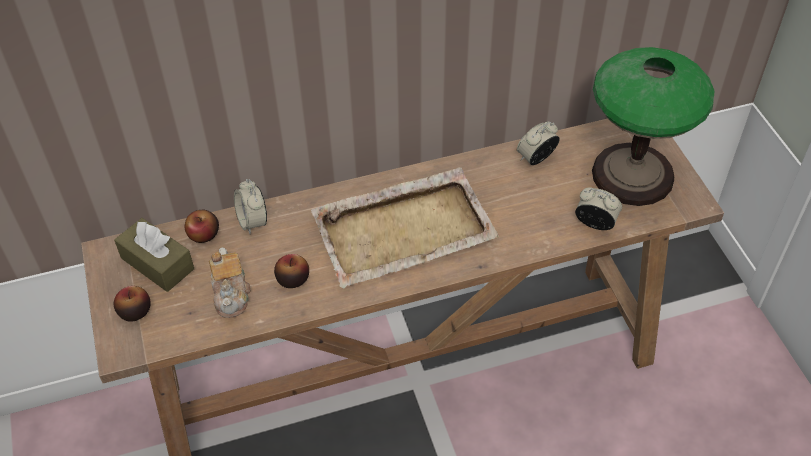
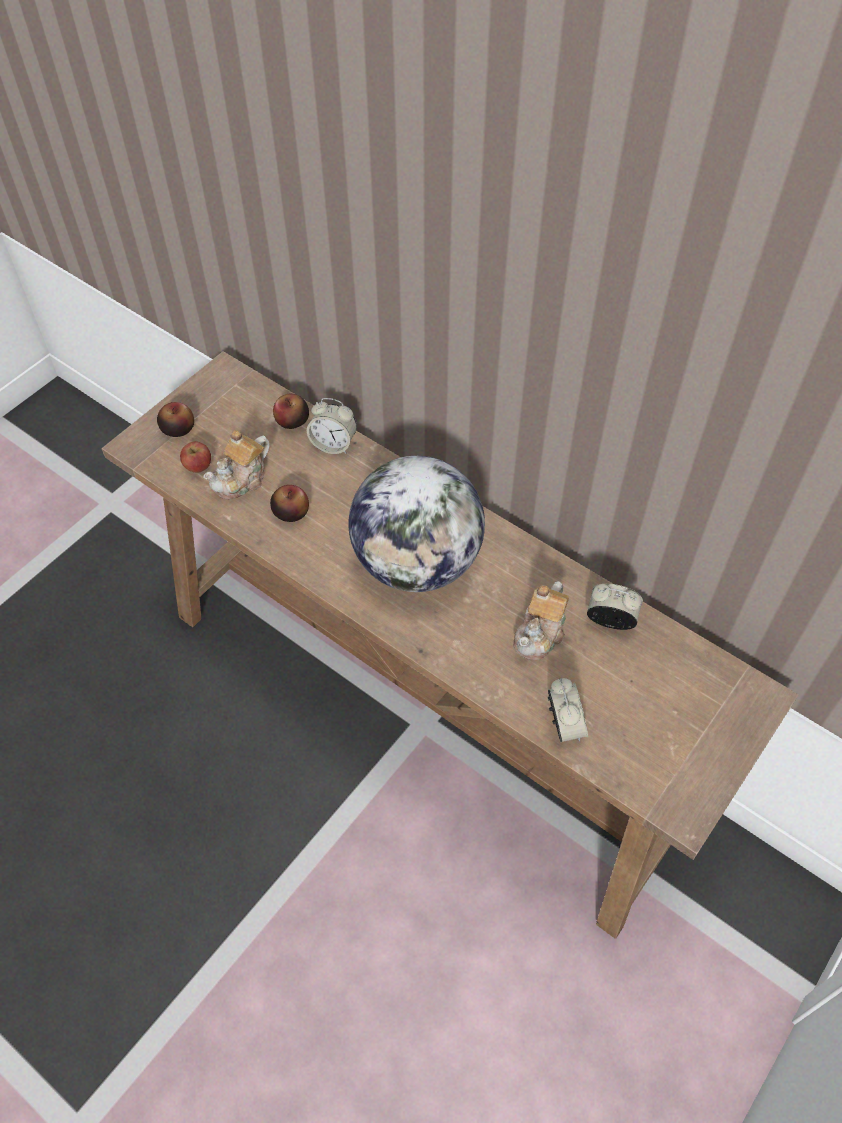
camera: 55 degrees right, 5 degrees up
brown tissue box [114,218,194,292] -> none
alarm clock [234,179,267,234] -> alarm clock turned 105 degrees counterclockwise [307,398,357,454]
beige tray [311,167,499,288] -> globe [349,456,485,592]
table lamp [592,47,715,206] -> none
none -> apple [180,441,211,473]
none -> teapot [513,581,569,660]

